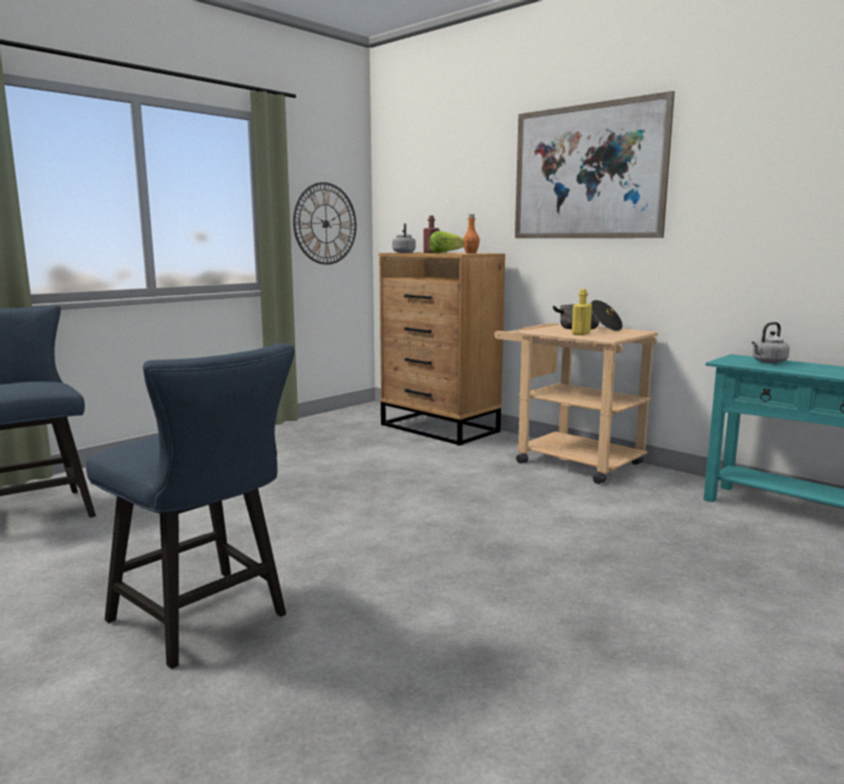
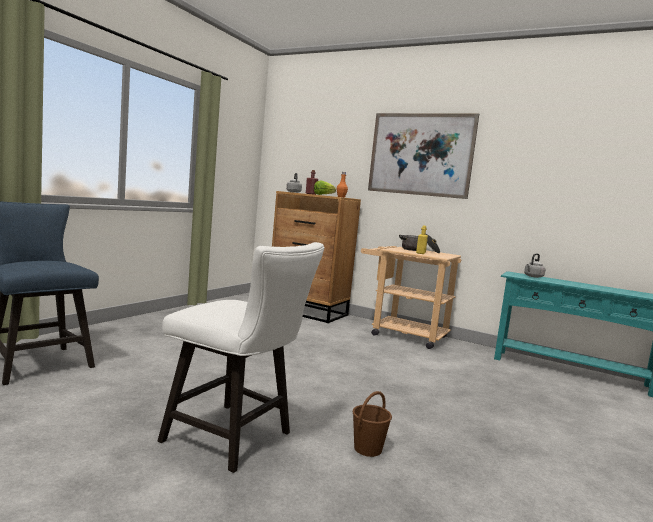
camera: 15 degrees left, 5 degrees down
blue chair [86,343,295,669] -> white chair [158,242,325,473]
wall clock [293,182,356,265] -> none
none -> brown bucket [353,391,392,457]

